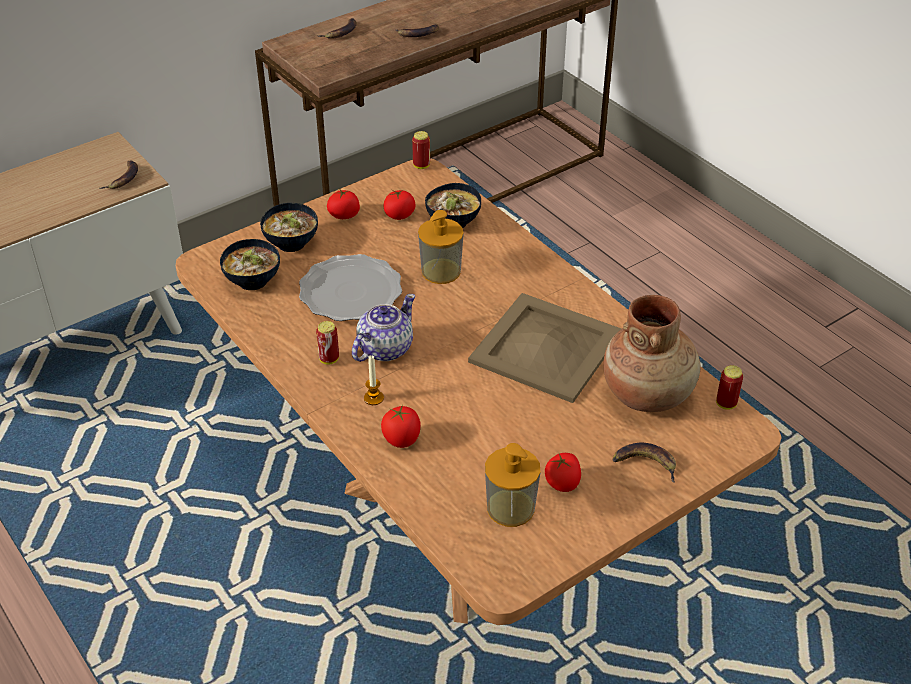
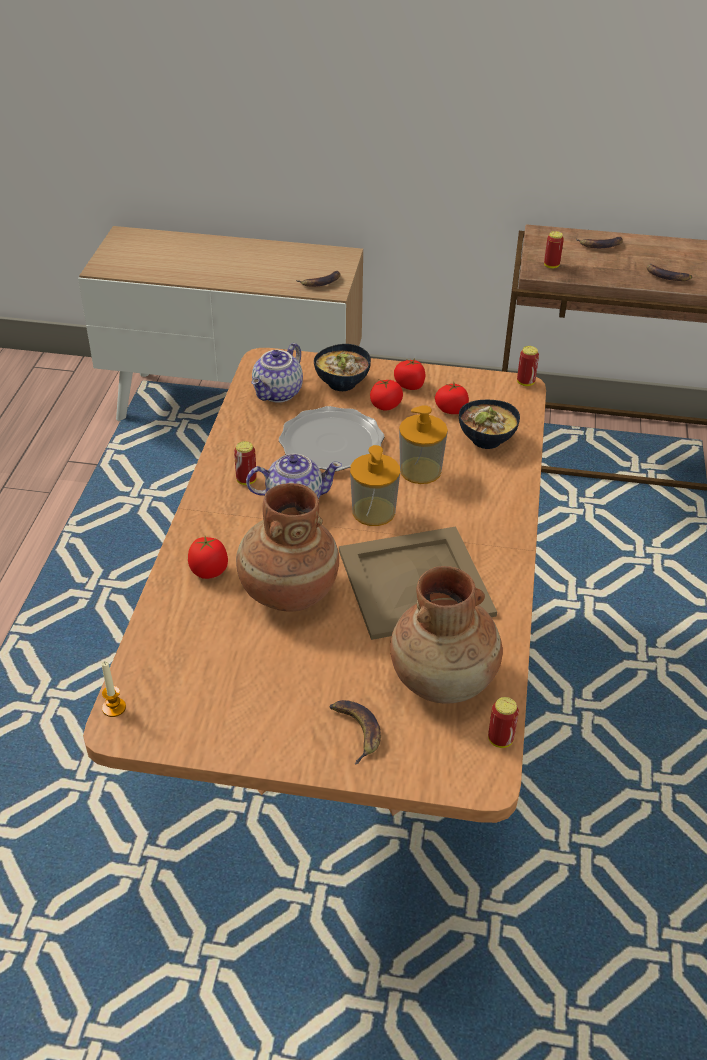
camera: 45 degrees right, 0 degrees up
bowl [220,239,280,290] -> teapot [251,343,303,403]
candle [364,355,384,405] -> candle moved to [102,661,126,717]
soap dispenser [485,443,540,527] -> soap dispenser moved to [350,445,400,526]
tomato [545,453,581,492] -> tomato moved to [370,380,403,410]
none -> brown vase [236,483,339,611]
none -> can [544,231,564,268]

